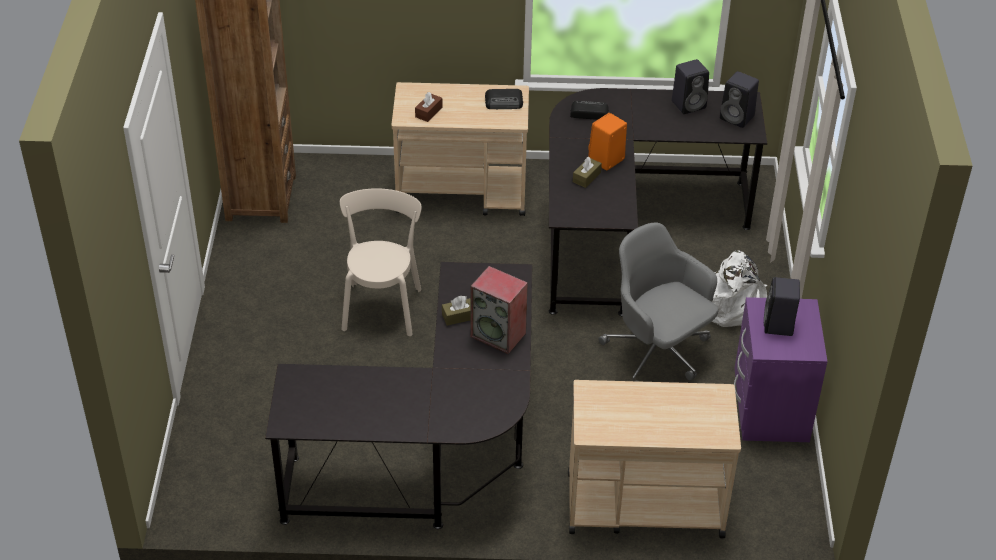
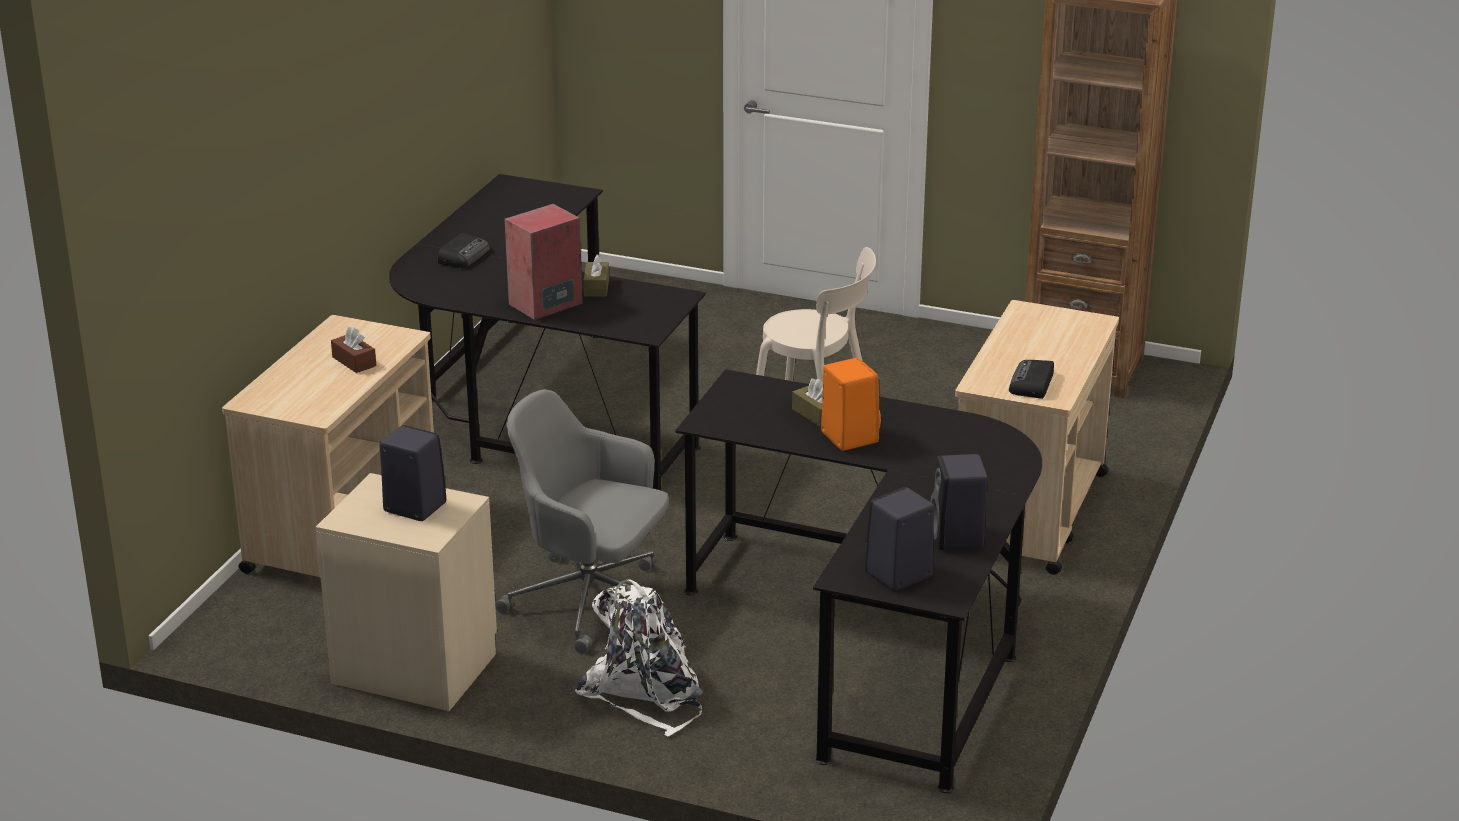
camera: 110 degrees right, 15 degrees down
brown tissue box [415,92,442,122] -> brown tissue box moved to [331,327,376,373]
radio [570,101,609,120] -> radio moved to [438,233,490,268]
grey office chair [598,222,719,382] -> grey office chair turned 135 degrees counterclockwise [496,389,669,654]
purple nightstand [734,297,828,442] -> beige nightstand [316,473,497,711]

